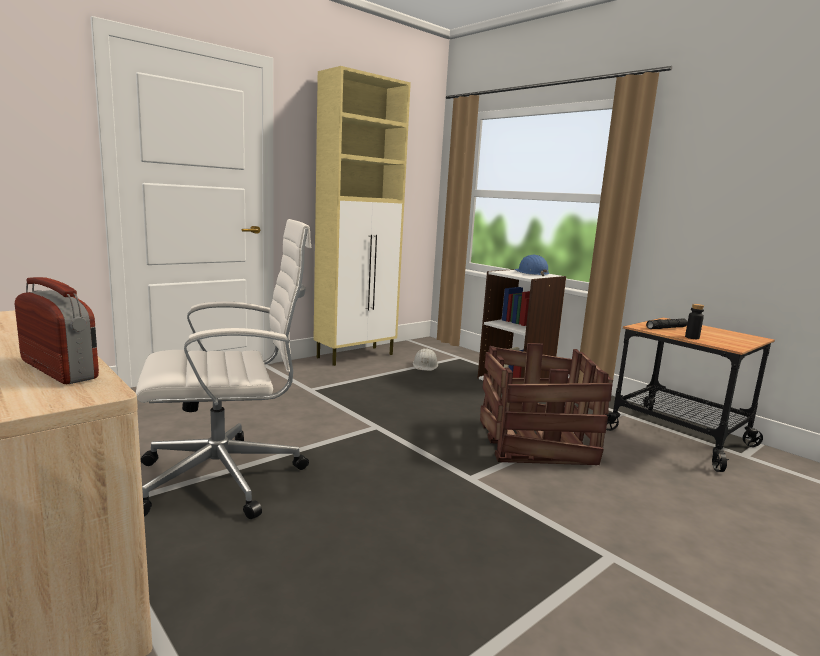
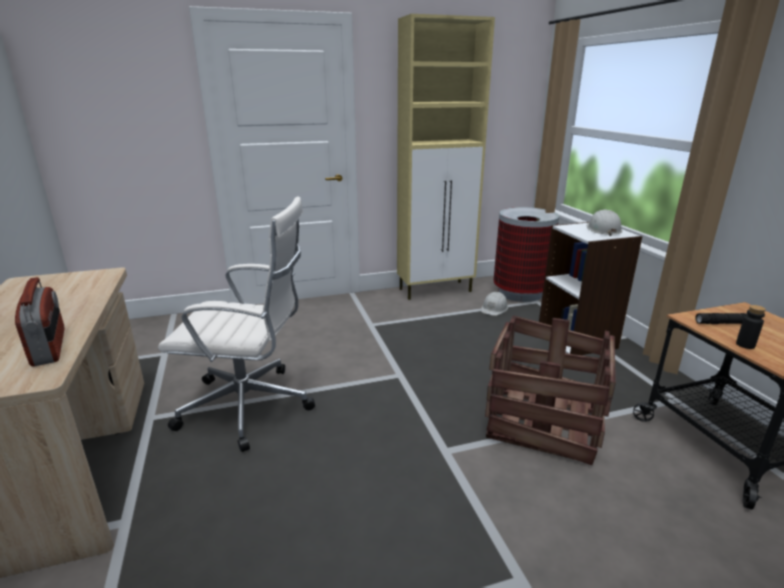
camera: 25 degrees right, 10 degrees up
blue hard hat [515,255,550,276] -> white hard hat [587,209,622,236]
none -> trash can [493,207,559,302]

